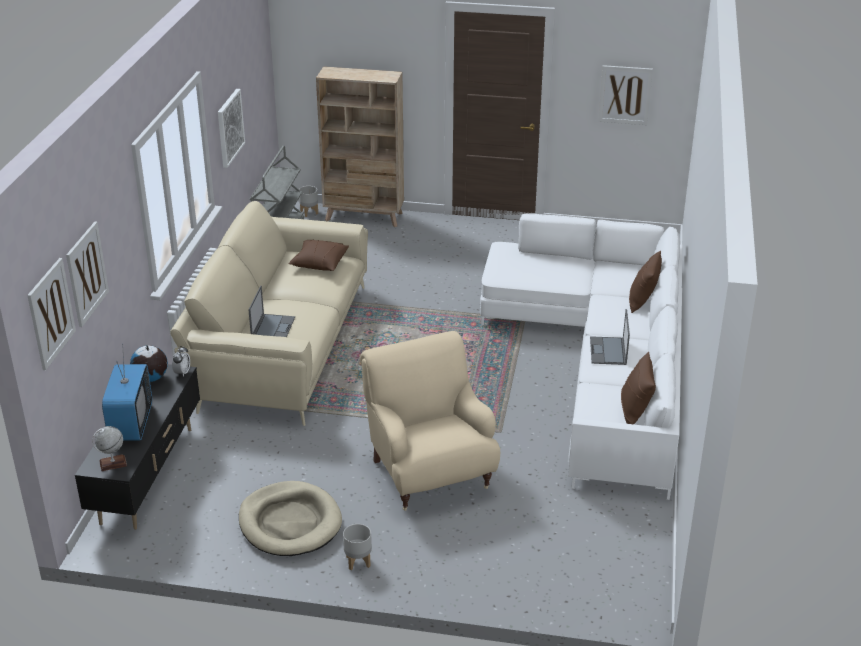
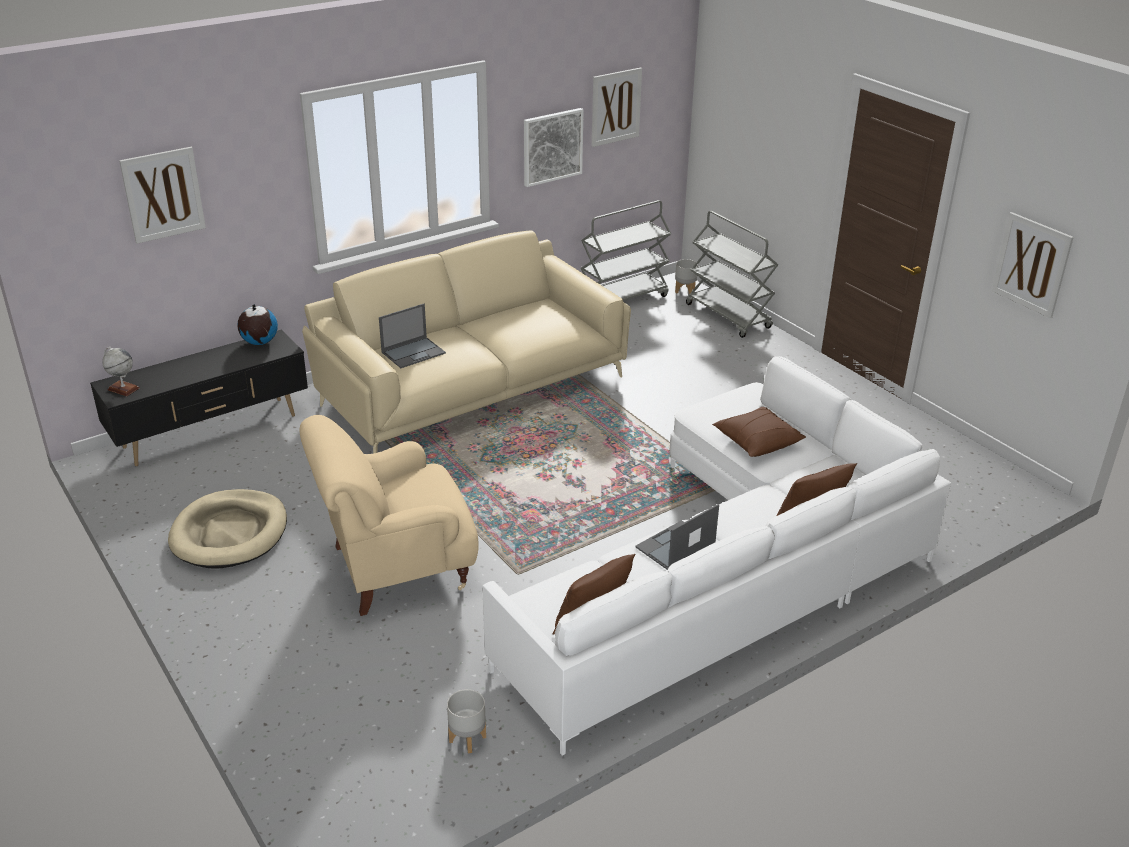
camera: 45 degrees right, 0 degrees up
picture [27,258,76,370] -> picture moved to [592,68,642,147]
television [102,344,152,441] -> none
alarm clock [172,346,190,377] -> none
brown pillow [289,240,349,271] -> brown pillow moved to [712,407,806,457]
beige bookcase [316,66,404,227] -> grey cart [686,211,779,338]
grey planter [343,524,372,570] -> grey planter moved to [447,689,486,753]
beige armchair [360,331,500,511] -> beige armchair turned 135 degrees counterclockwise [300,415,479,616]

